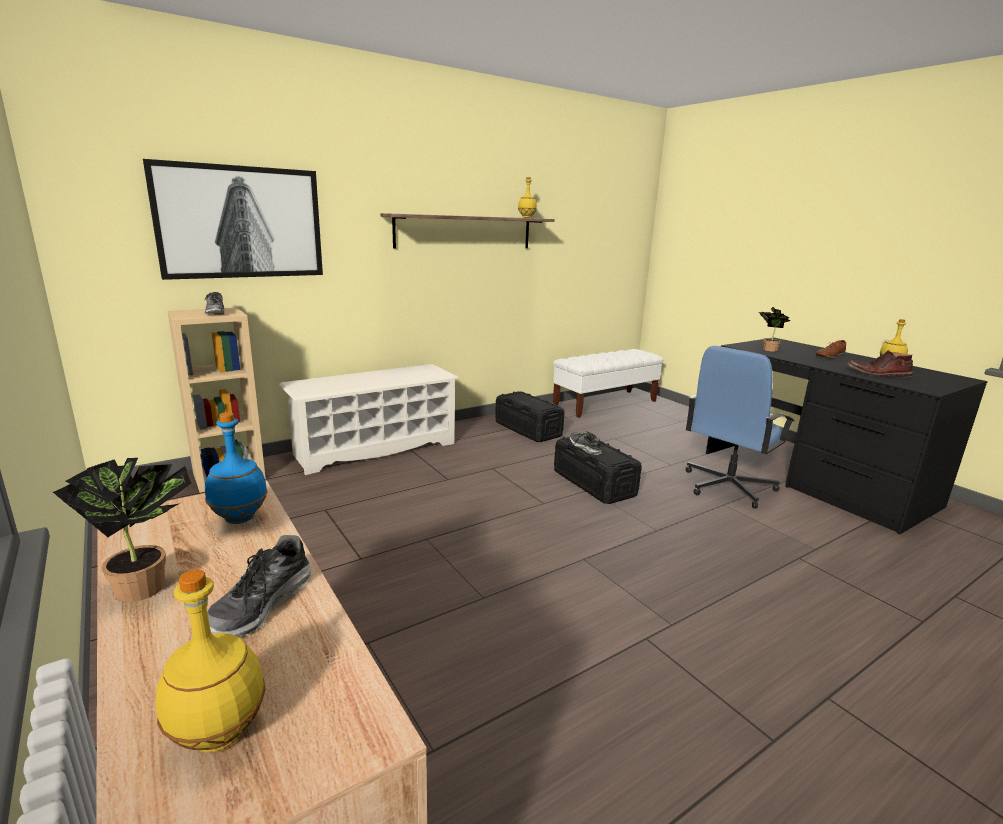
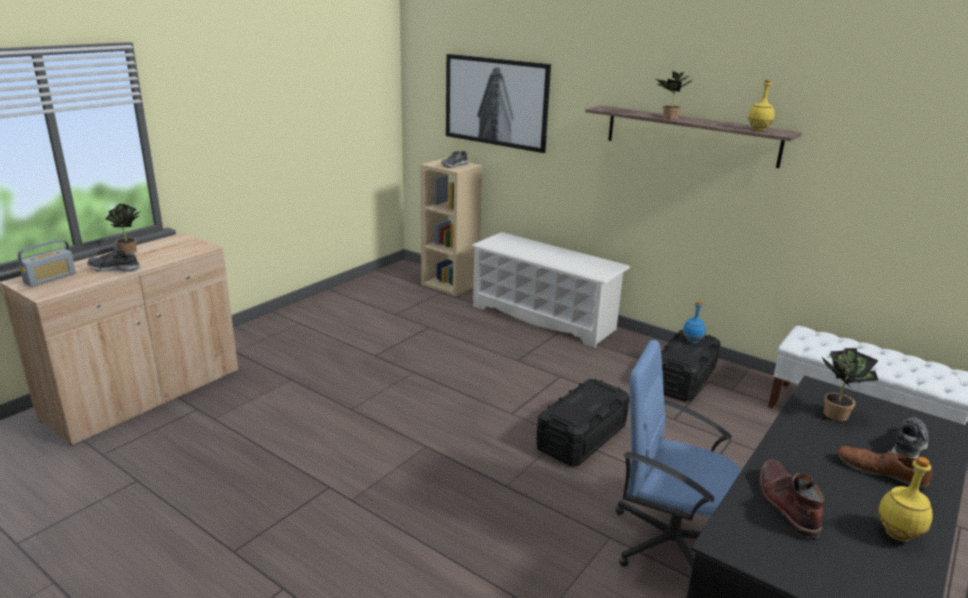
camera: 70 degrees right, 5 degrees up
yellow bottle [155,569,266,753] -> radio [18,239,76,287]
blue bottle [205,412,268,524] -> blue bottle moved to [683,301,706,343]
shoe [570,432,602,455] -> shoe moved to [891,417,928,458]
none -> potted plant [656,71,692,119]

